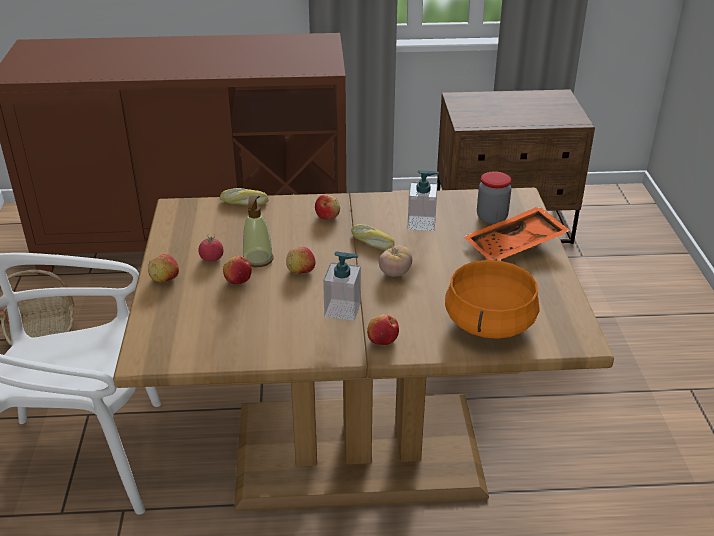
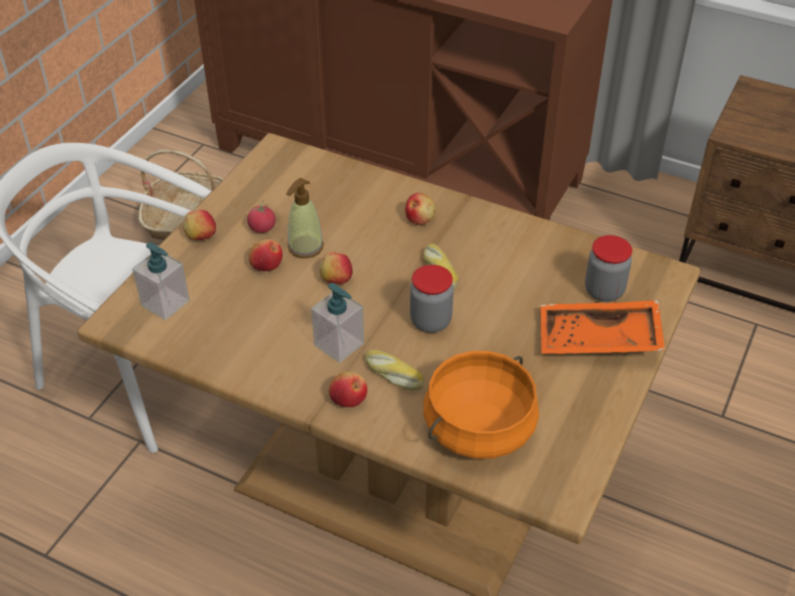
camera: 30 degrees right, 10 degrees up
bread [220,188,268,205] -> bread moved to [365,350,424,390]
tomato [379,245,412,276] -> jar [410,265,454,333]
soap dispenser [408,170,439,231] -> soap dispenser moved to [132,242,190,320]

